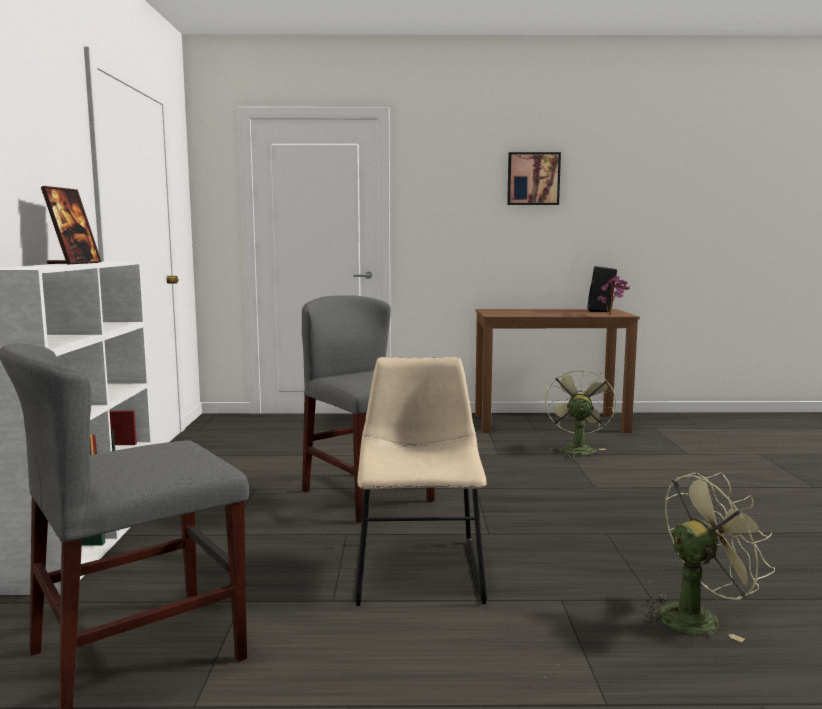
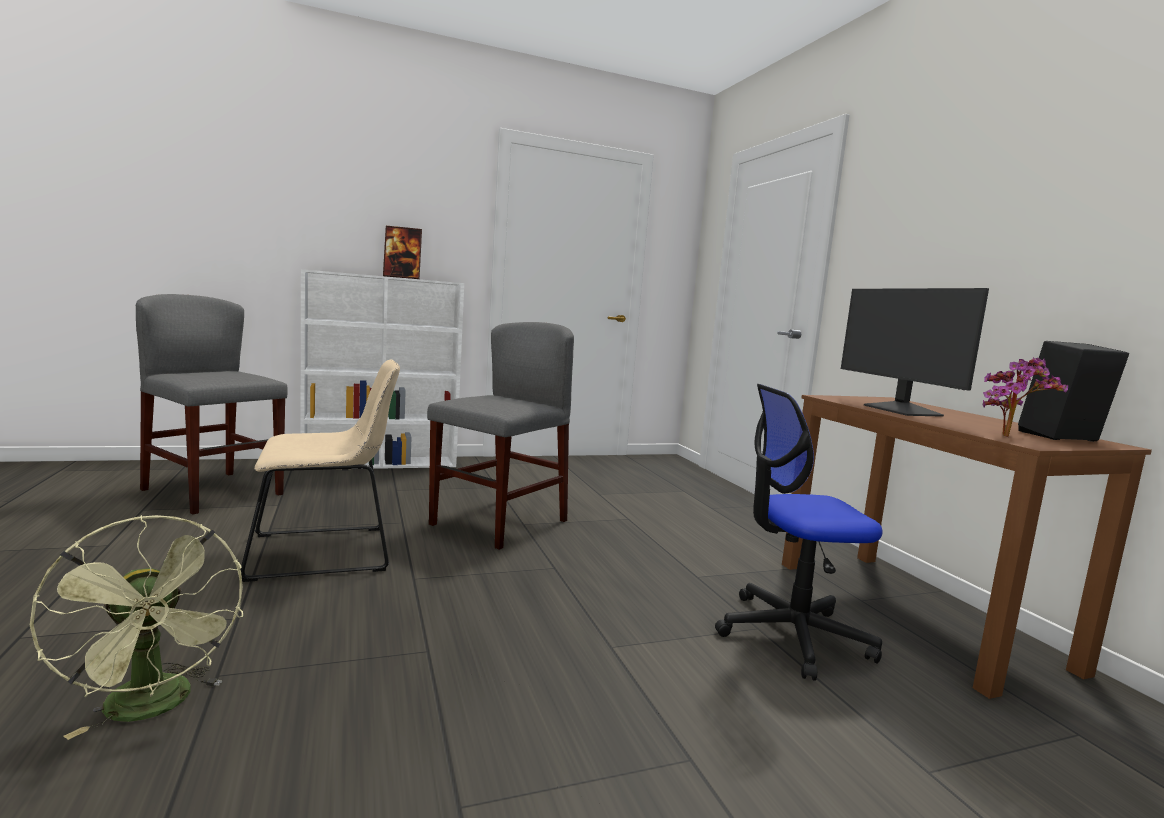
camera: 70 degrees right, 0 degrees up
picture [507,152,561,205] -> none
green fan [545,367,616,458] -> office chair [715,384,882,681]
none -> monitor [841,288,989,417]

